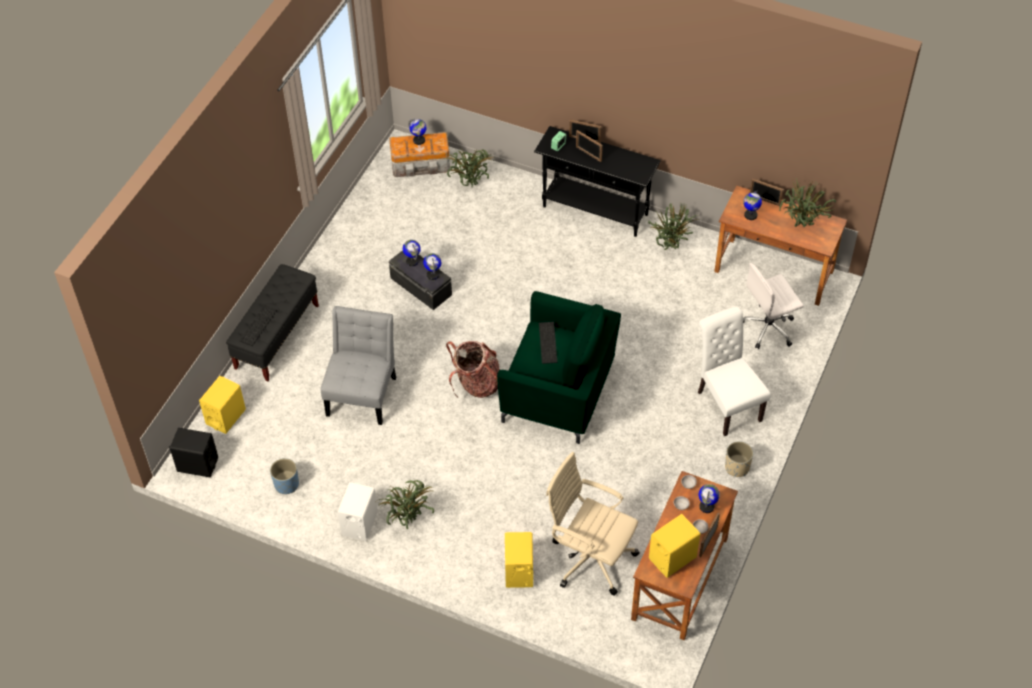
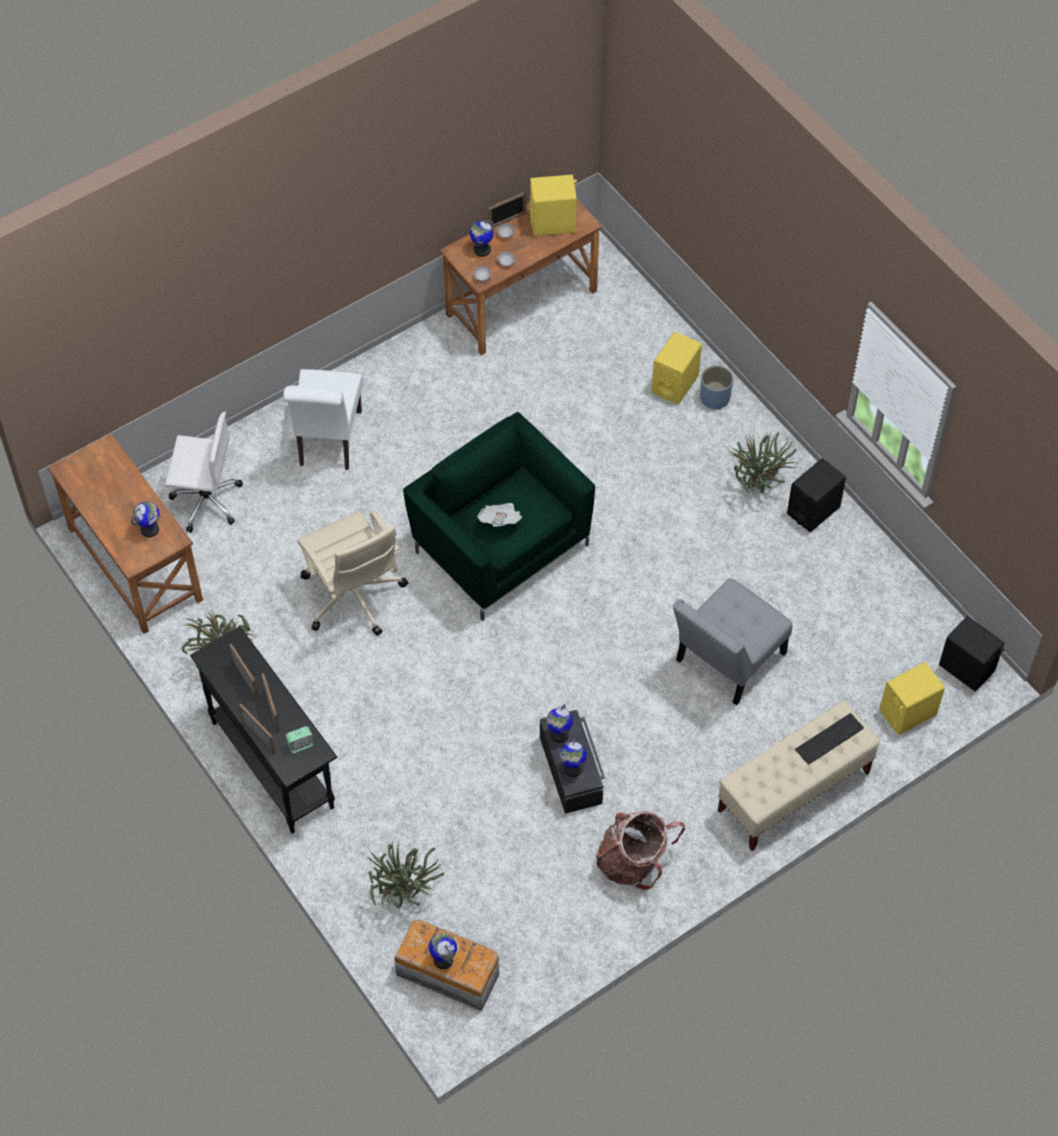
camera: 150 degrees left, 5 degrees up
black bench [226,264,319,381] -> beige bench [718,701,880,851]
blue planter [270,458,299,494] -> blue planter moved to [700,365,733,410]
white speaker [337,482,378,541] -> black speaker [787,458,846,532]
backpack [446,341,500,398] -> backpack moved to [596,811,685,890]
keyboard [539,322,557,364] -> newspaper [478,503,523,526]
beige office chair [546,452,640,596] -> beige office chair moved to [298,510,408,636]
beige planter [725,441,753,477] -> none
picture frame [750,178,784,206] -> picture frame moved to [229,644,258,699]
potted plant [779,178,836,227] -> none

